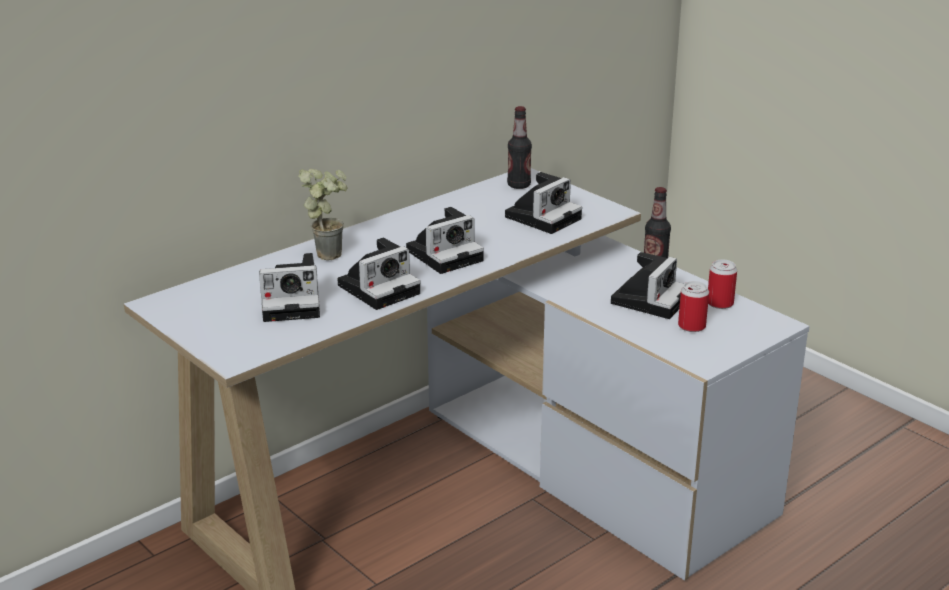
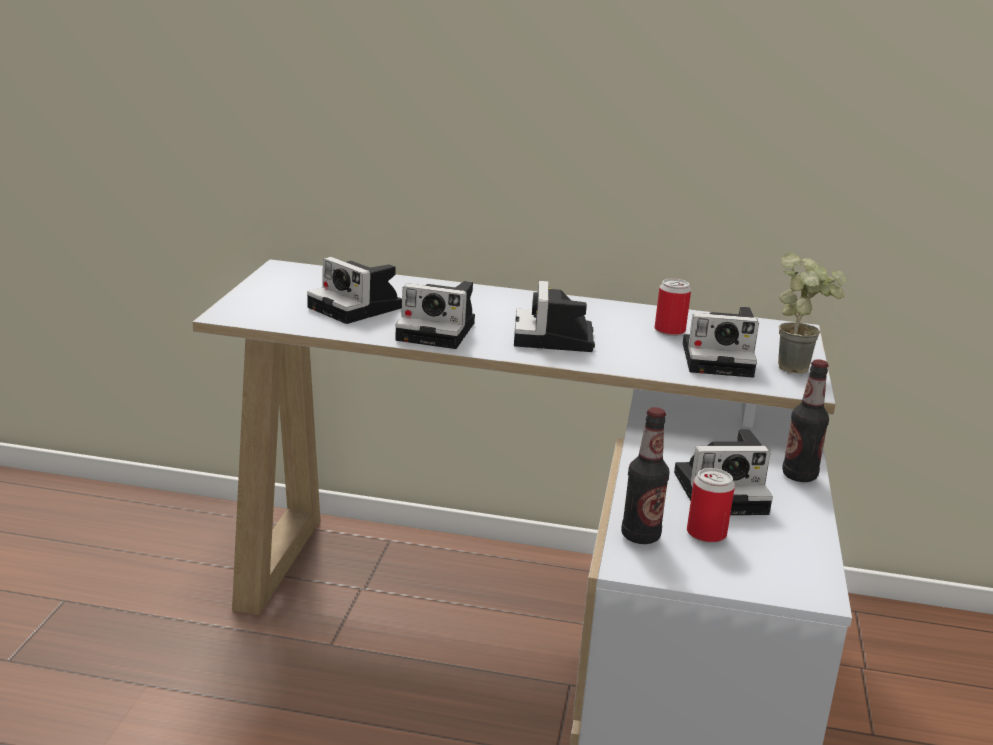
camera: 50 degrees right, 5 degrees down
potted plant [298,169,348,260] -> potted plant moved to [778,252,847,374]
camera [406,207,484,274] -> camera turned 75 degrees clockwise [514,281,595,352]
bottle [507,106,532,189] -> bottle moved to [621,407,669,544]
can [708,259,737,309] -> can moved to [655,278,691,336]

